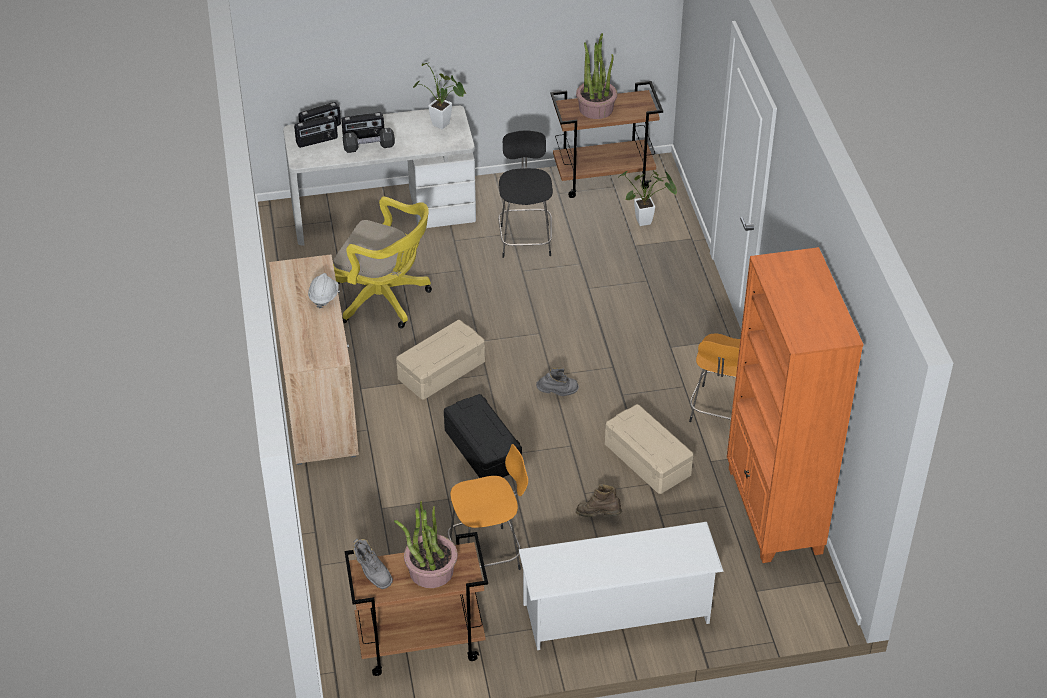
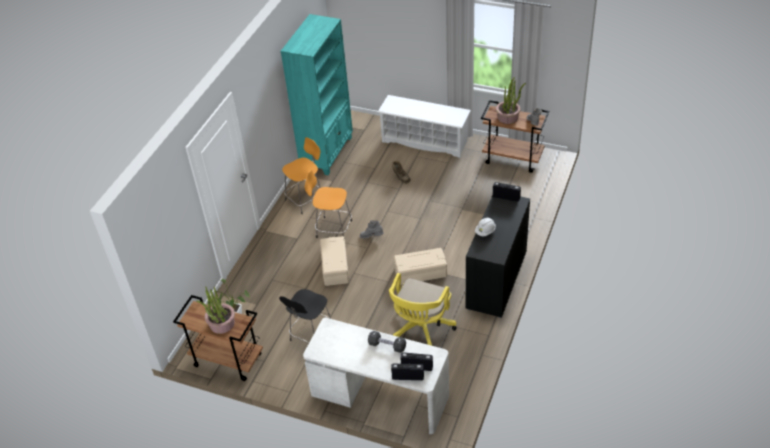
camera: 145 degrees left, 0 degrees up
beige cabinet [269,254,359,465] -> black cabinet [466,195,530,318]
yellow office chair [333,197,432,328] -> yellow office chair turned 120 degrees counterclockwise [389,273,457,346]
radio [341,112,384,139] -> radio moved to [493,182,521,202]
potted plant [413,63,466,129] -> none
black storage box [444,394,522,478] -> none
orange stool [448,444,528,570] -> orange stool moved to [305,170,352,239]
beige storage box [605,404,693,494] -> beige storage box moved to [320,236,349,286]
orange bookcase [727,247,864,563] -> turquoise bookcase [281,14,353,175]

